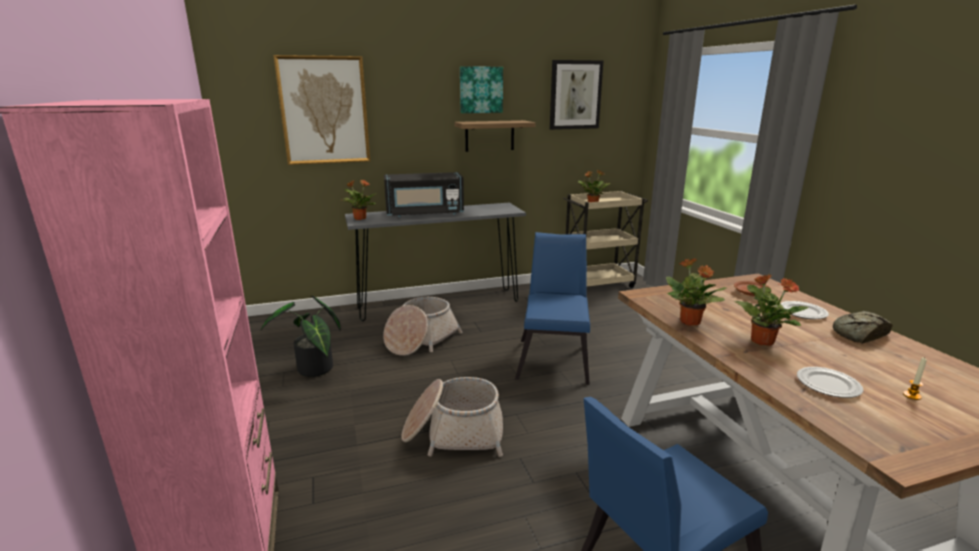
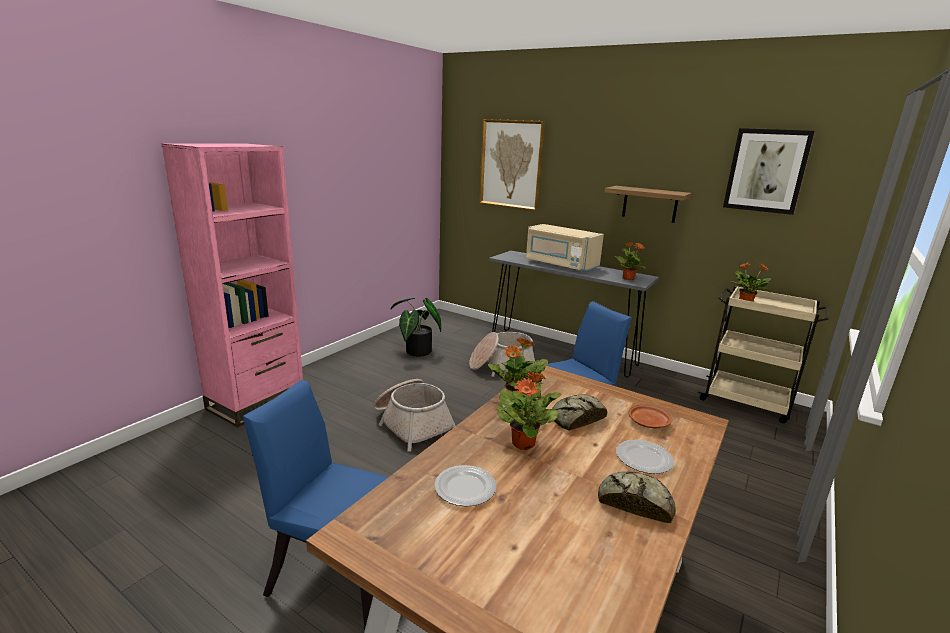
camera: 50 degrees right, 0 degrees up
potted plant [342,180,376,220] -> potted plant moved to [615,242,647,280]
black microwave [384,172,464,217] -> beige microwave [526,224,604,272]
picture [460,66,503,113] -> none
candle [903,357,927,400] -> none
none -> bread [552,394,607,431]

